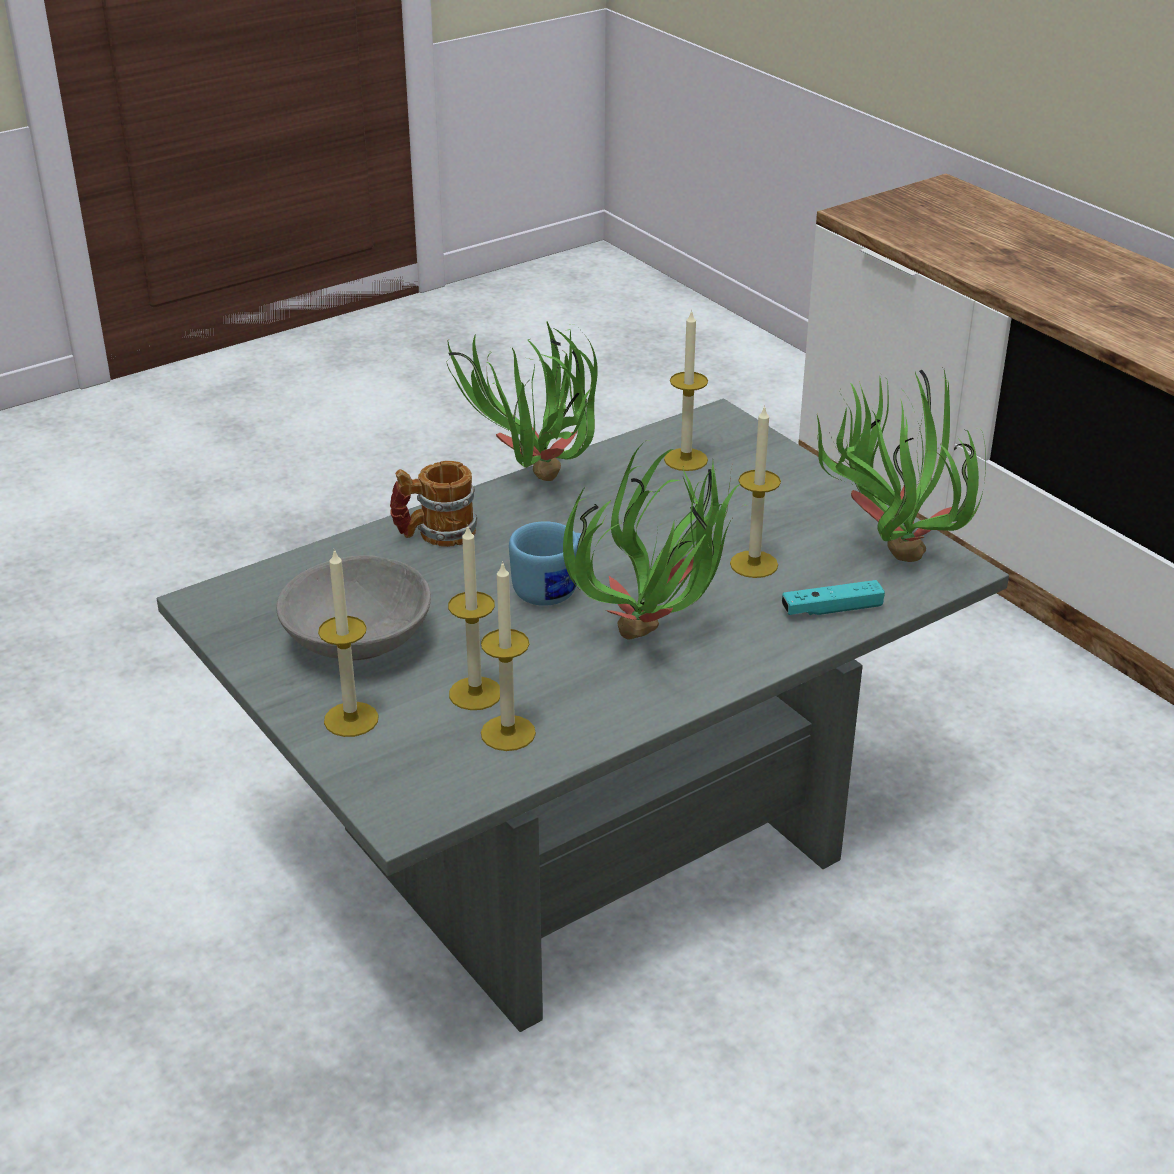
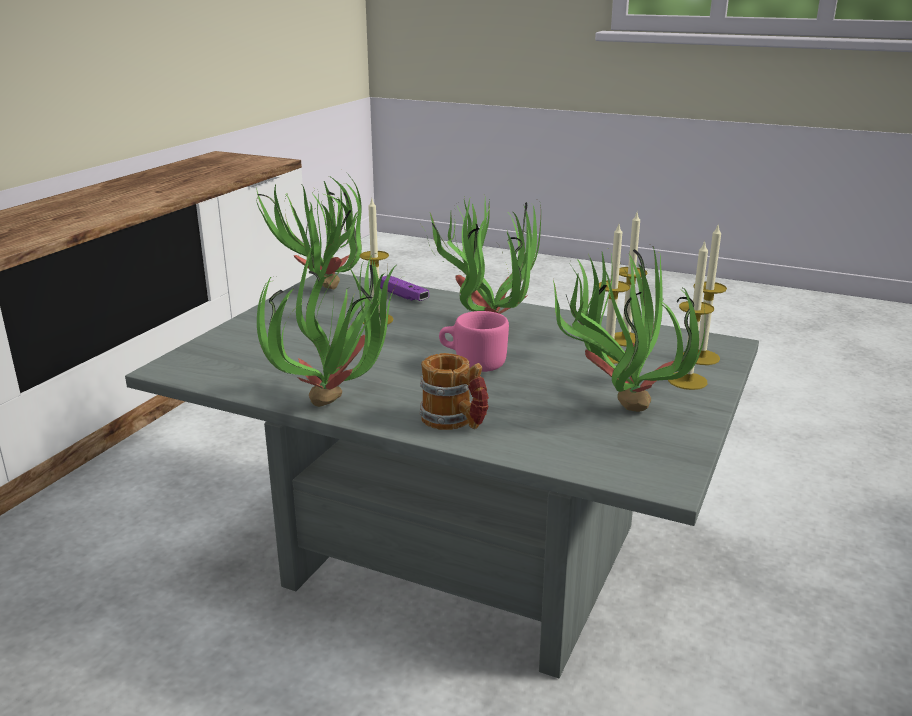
camera: 120 degrees left, 10 degrees down
grey bowl [276,555,431,660] -> potted plant [553,245,705,412]
blue mug [509,522,584,606] -> pink mug [439,311,509,372]
candle [664,310,708,471] -> candle moved to [683,225,727,365]
turquoise game controller [782,580,885,615] -> purple game controller [380,276,429,301]

